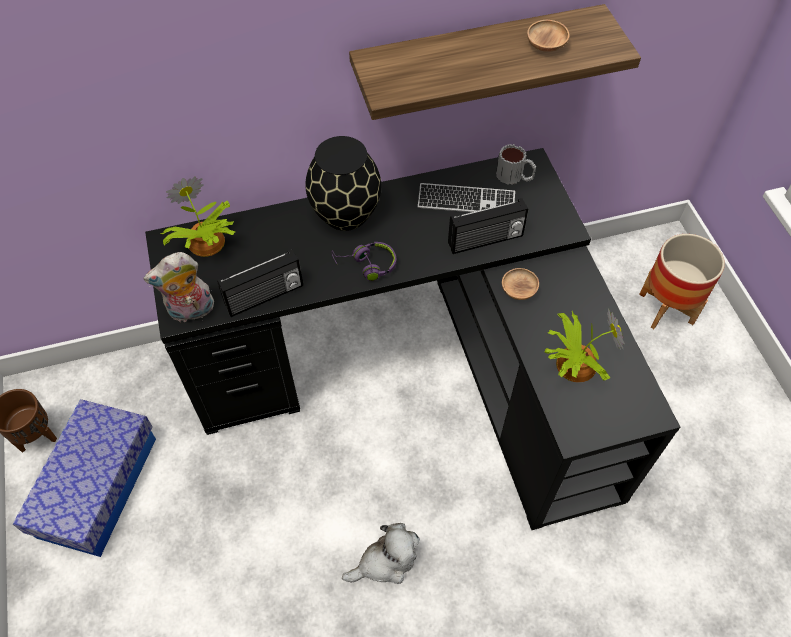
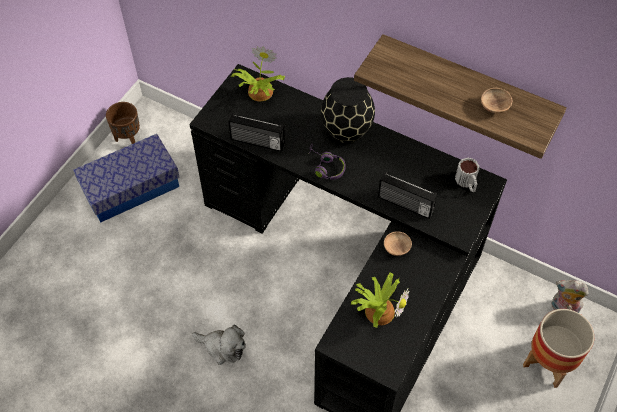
camera: 45 degrees right, 0 degrees up
plush toy [143,252,214,322] -> plush toy moved to [552,280,589,313]
keyboard [418,183,515,212] -> none

